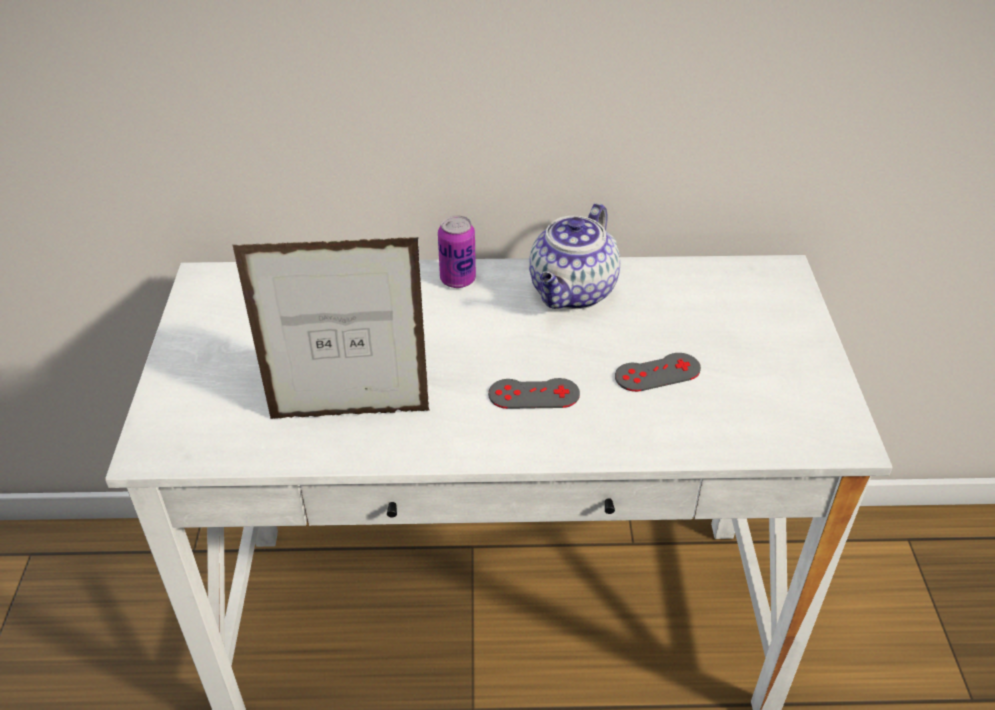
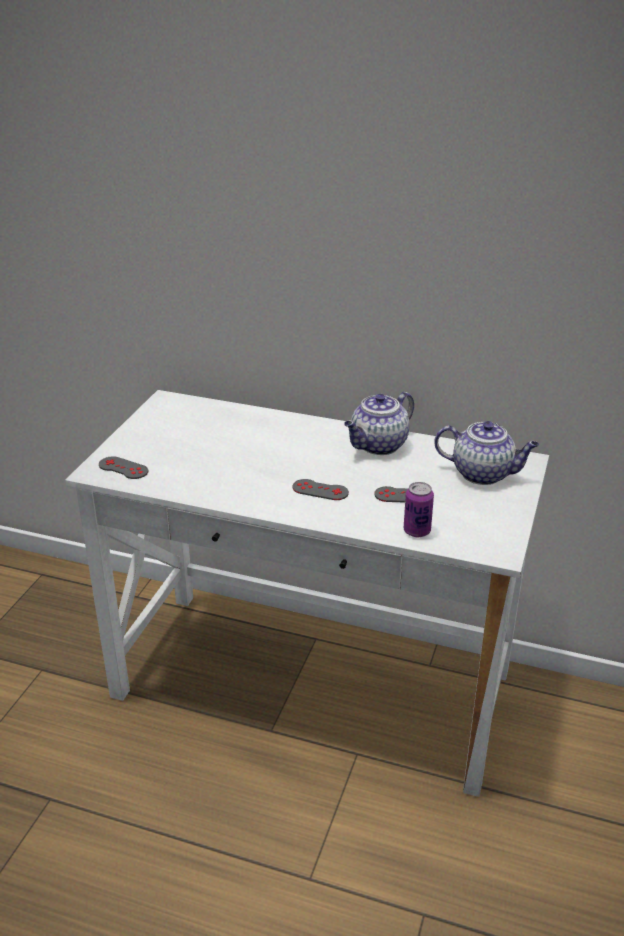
camera: 20 degrees right, 10 degrees down
picture frame [232,237,430,419] -> none
can [438,215,476,288] -> can moved to [404,482,434,537]
none -> grey game controller [99,456,148,479]
none -> teapot [434,421,539,485]

